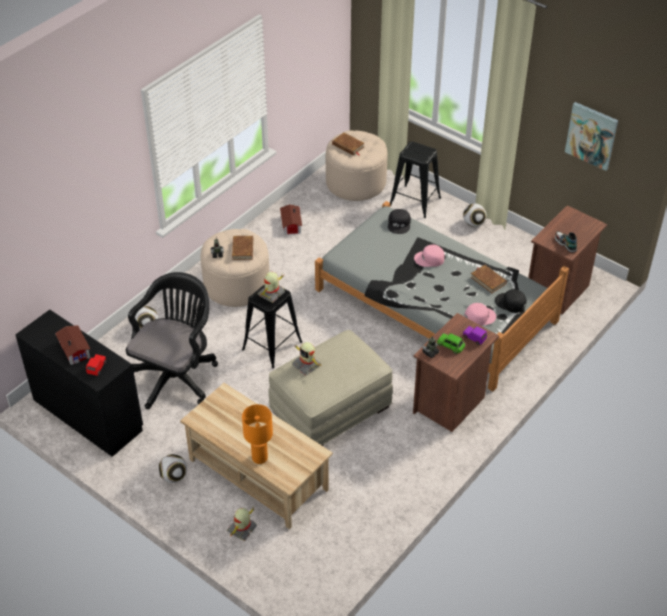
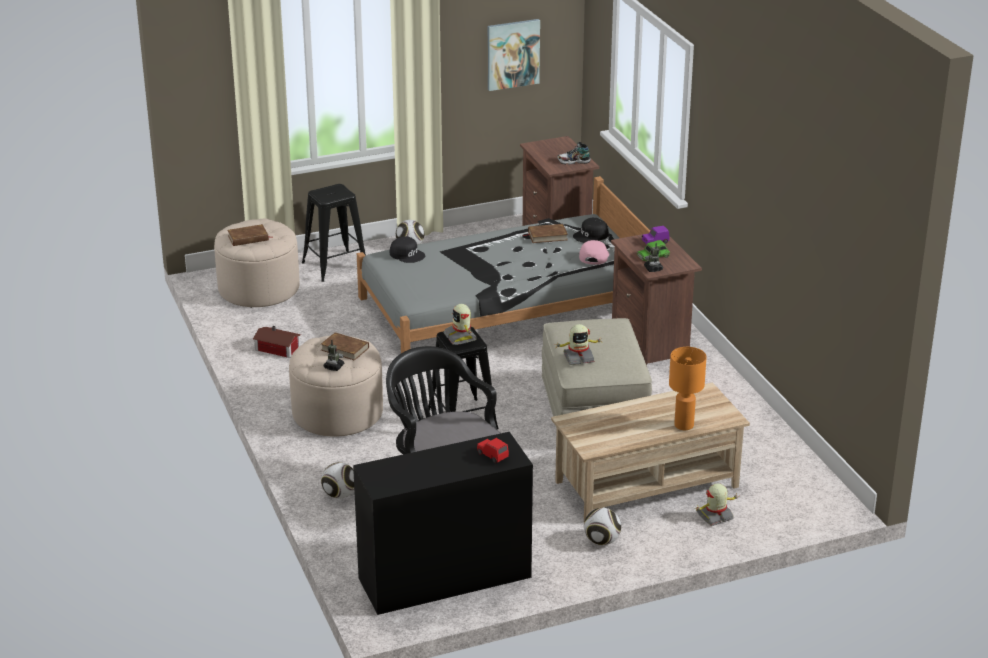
camera: 60 degrees left, 15 degrees down
toy house [55,325,91,365] -> none
toy robot [227,508,257,541] -> toy robot turned 90 degrees clockwise [696,483,739,526]
pink cap [414,244,444,267] -> none

